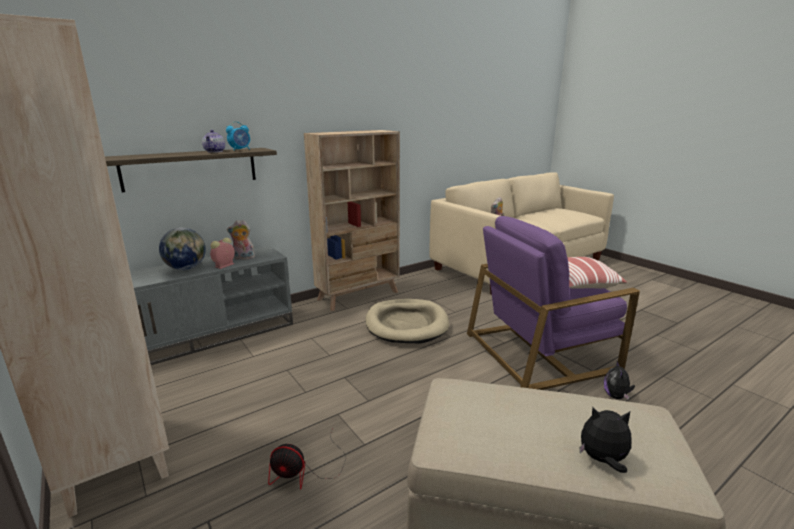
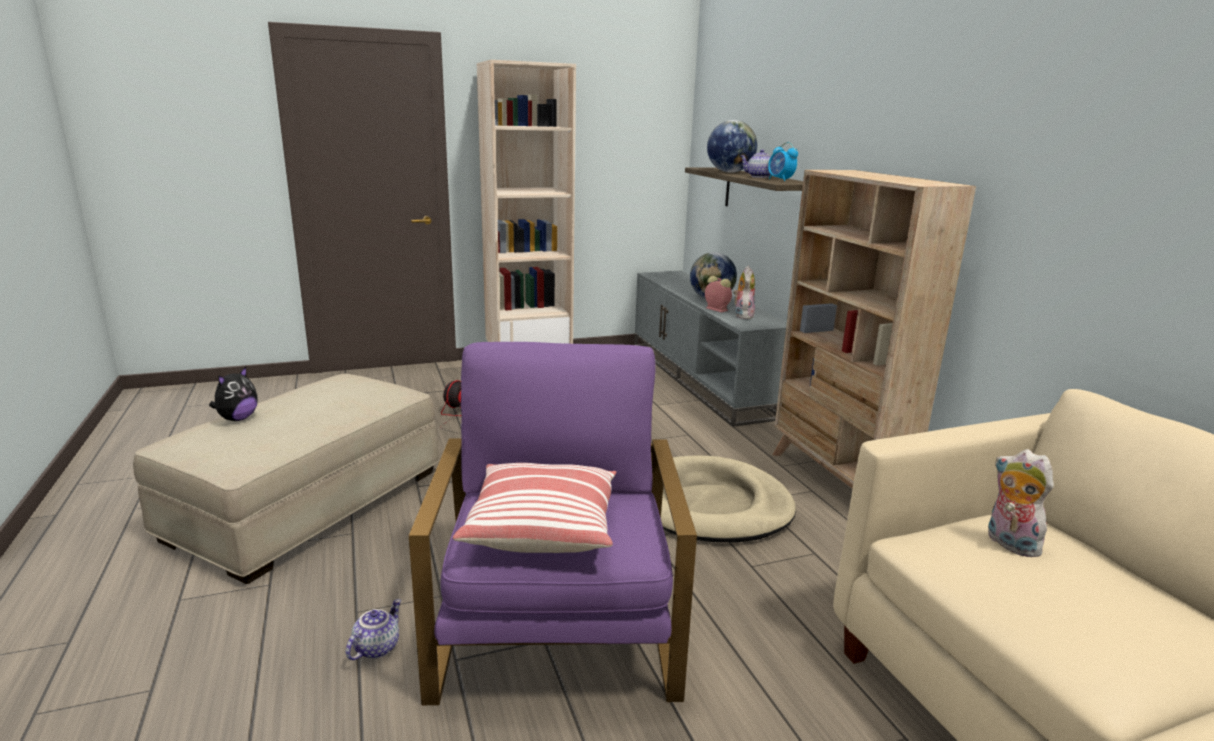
camera: 105 degrees right, 0 degrees up
plush toy [604,361,635,400] -> teapot [346,599,401,660]
none -> globe [707,120,757,173]

